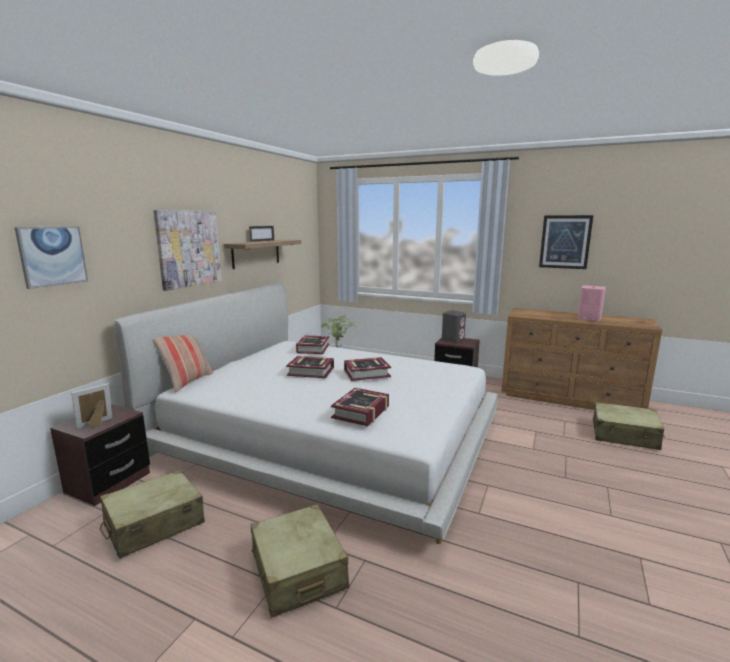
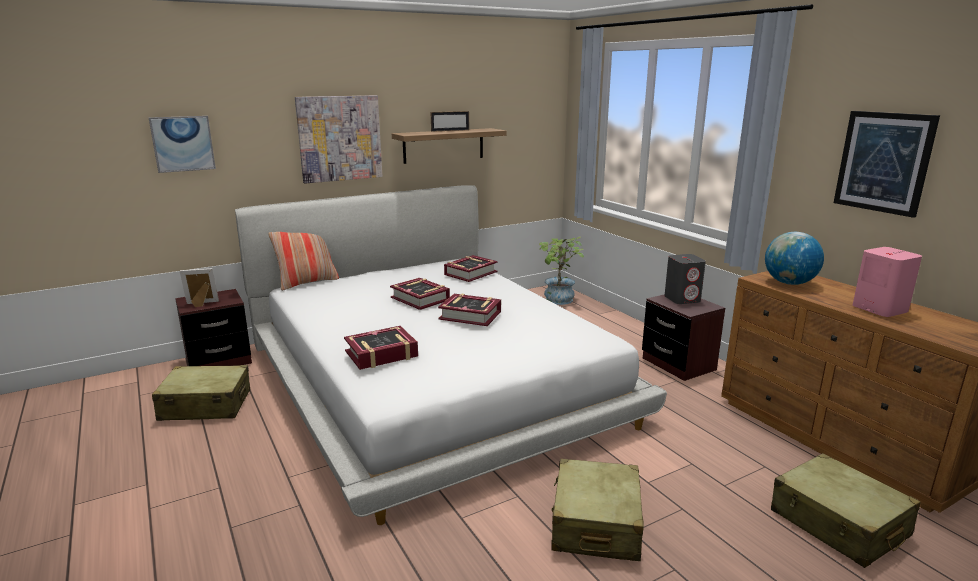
camera: 35 degrees right, 5 degrees up
beige suitcase [250,504,349,618] -> beige suitcase moved to [551,458,644,561]
none -> globe [765,232,824,285]

